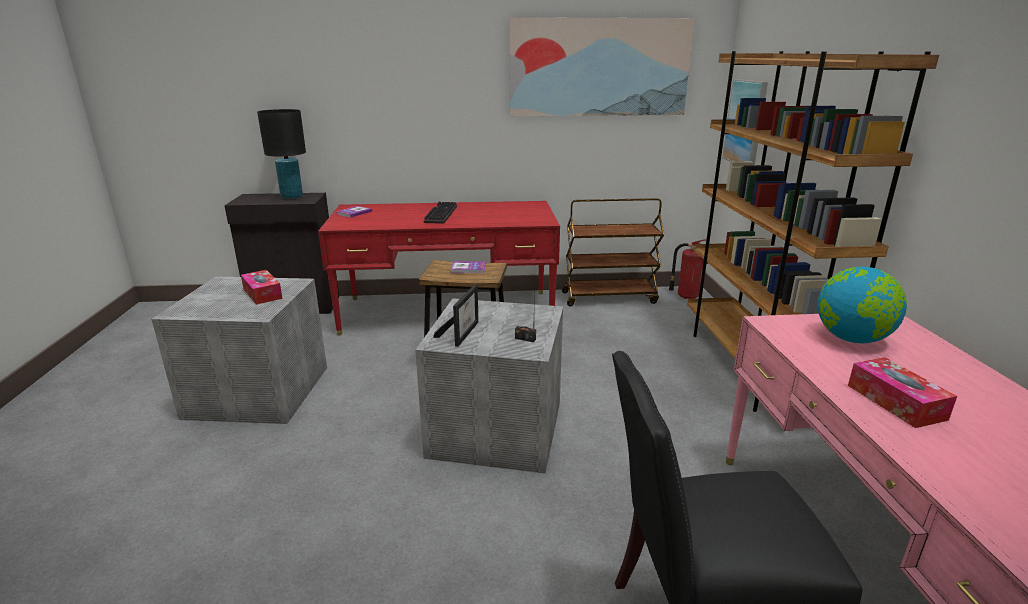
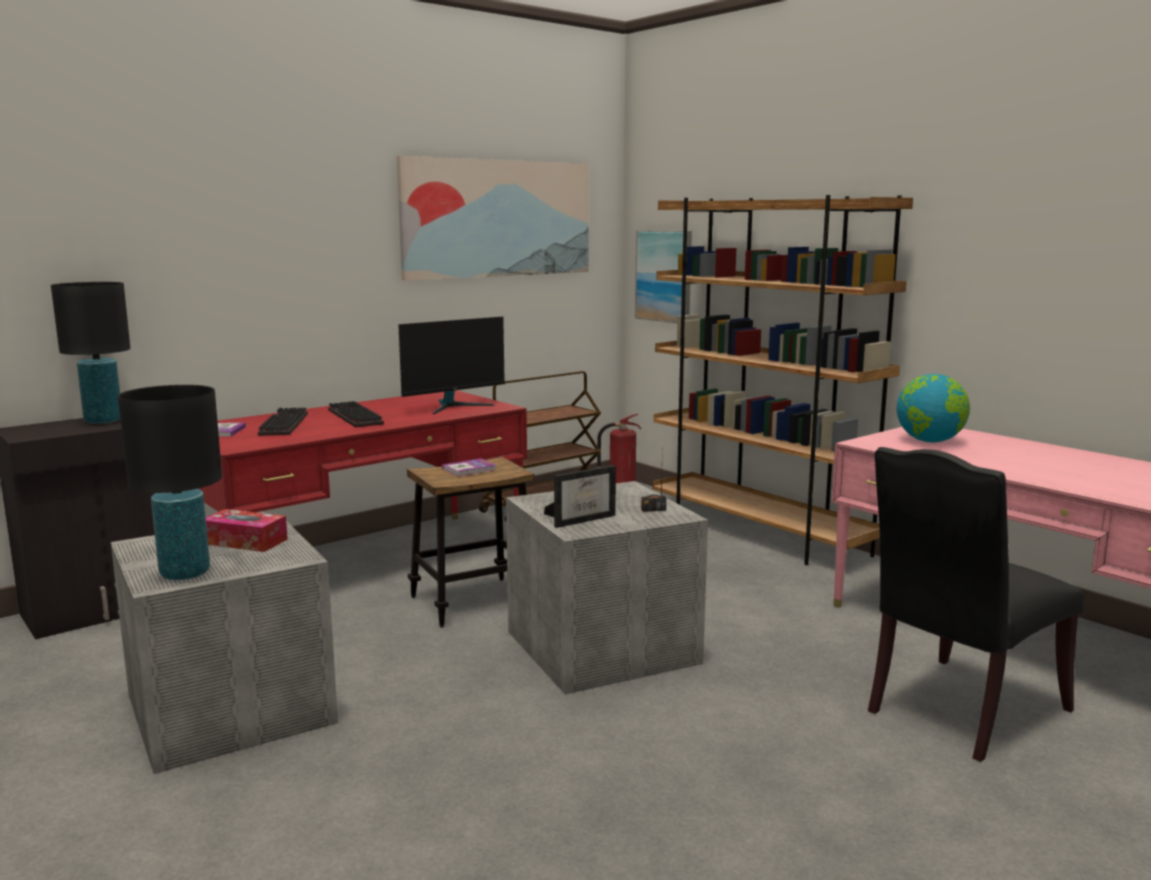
camera: 35 degrees left, 10 degrees down
picture frame [433,284,479,347] -> picture frame turned 75 degrees clockwise [544,465,616,528]
tissue box [848,357,957,428] -> none
none -> black table lamp [118,385,222,580]
none -> keyboard [258,408,308,436]
none -> monitor [398,317,505,414]

